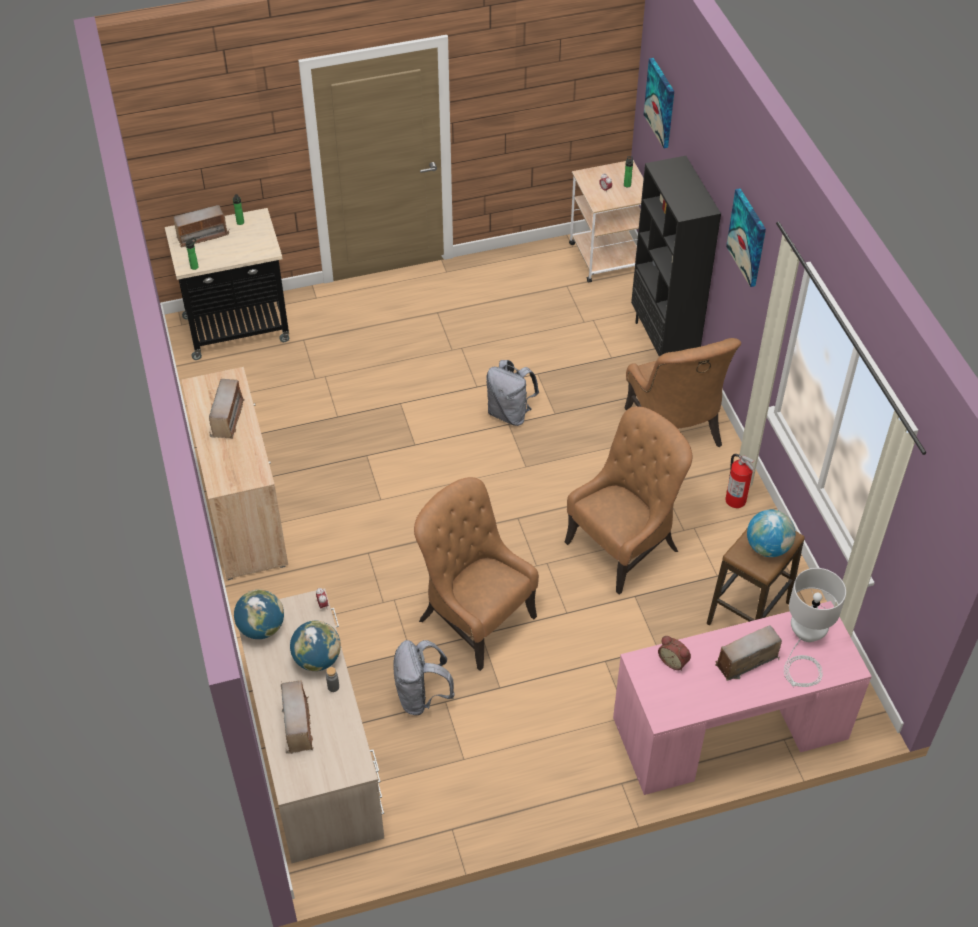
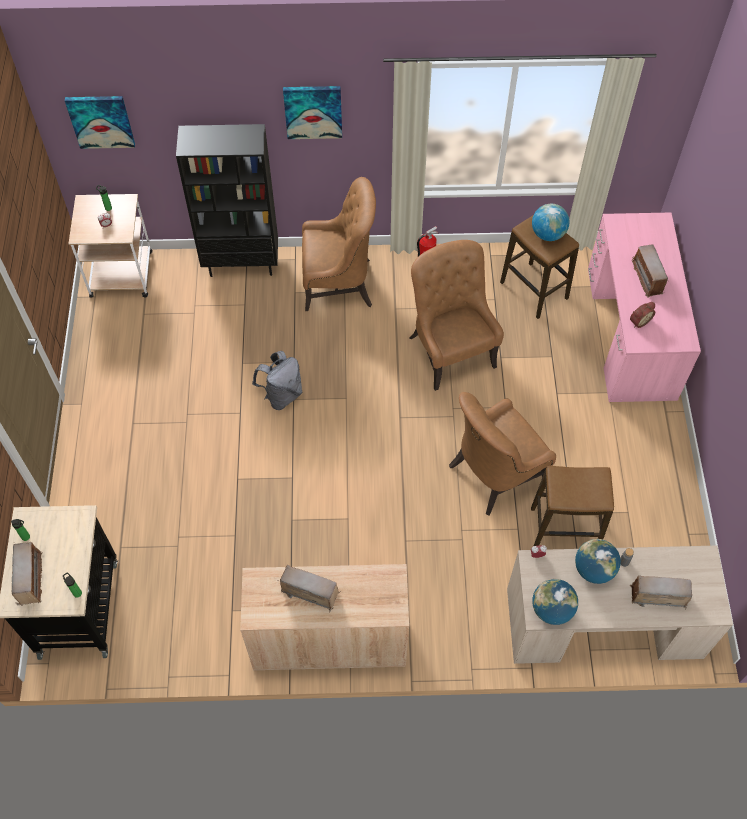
camera: 75 degrees left, 10 degrees up
grey backpack [393,640,455,715] -> stool [531,466,614,546]
white table lamp [784,568,846,687] -> none

